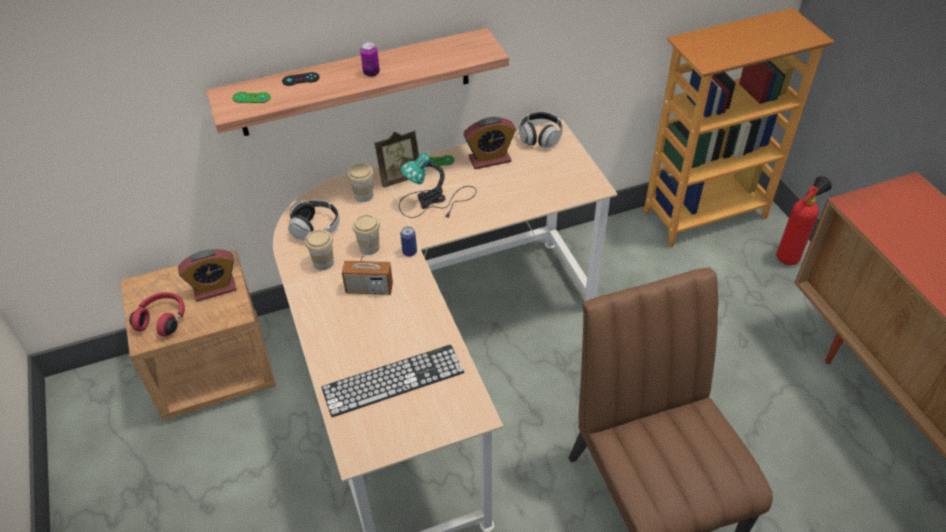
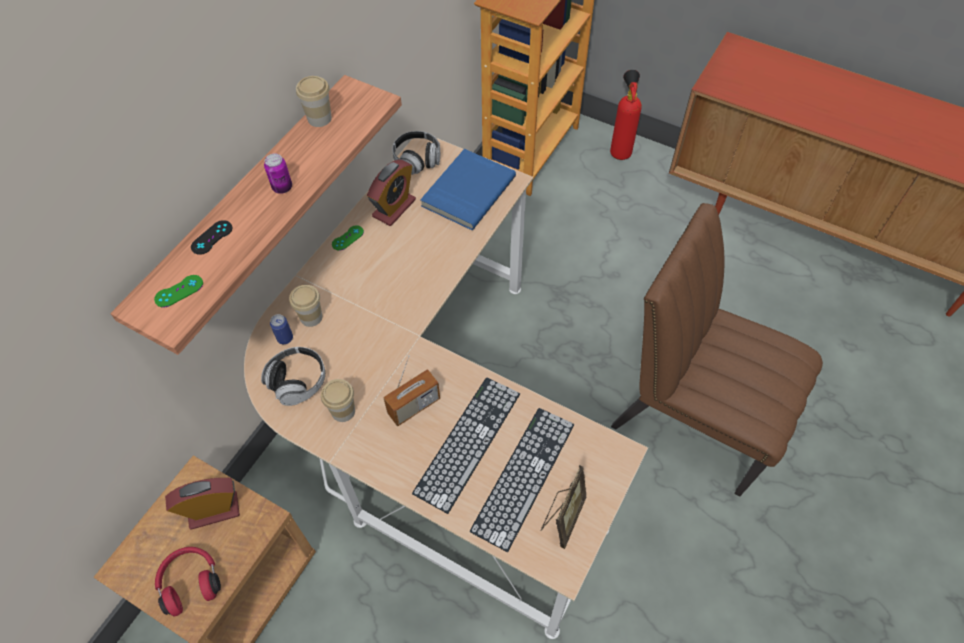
camera: 40 degrees left, 10 degrees up
alarm clock [178,249,237,302] -> alarm clock turned 135 degrees counterclockwise [165,478,240,530]
cup [352,215,380,255] -> cup moved to [296,76,332,127]
picture frame [374,130,419,188] -> picture frame moved to [540,465,586,549]
table lamp [399,153,477,219] -> none
can [400,226,417,257] -> can moved to [270,314,293,344]
none -> keyboard [412,377,520,514]
none -> blue book [420,149,516,230]

